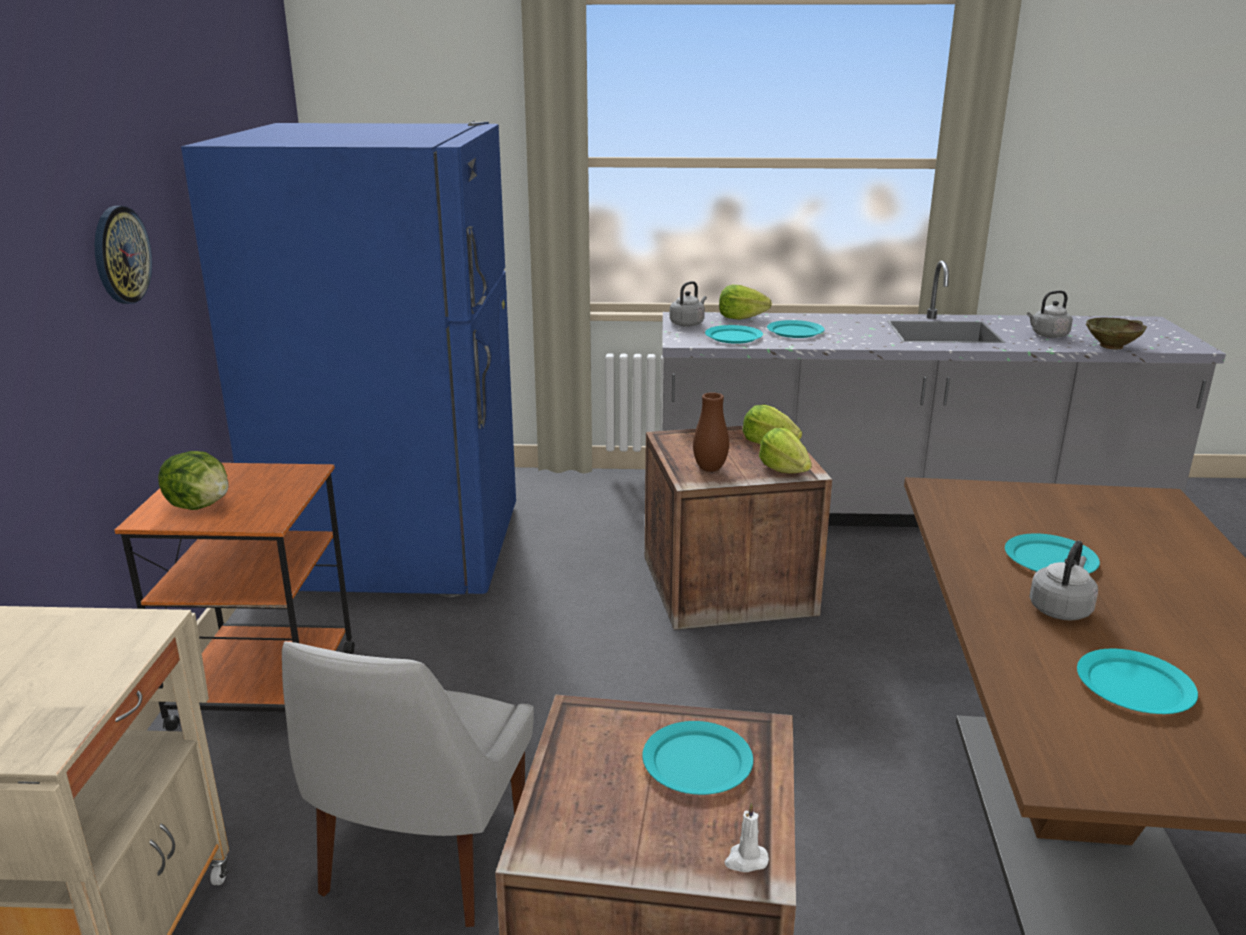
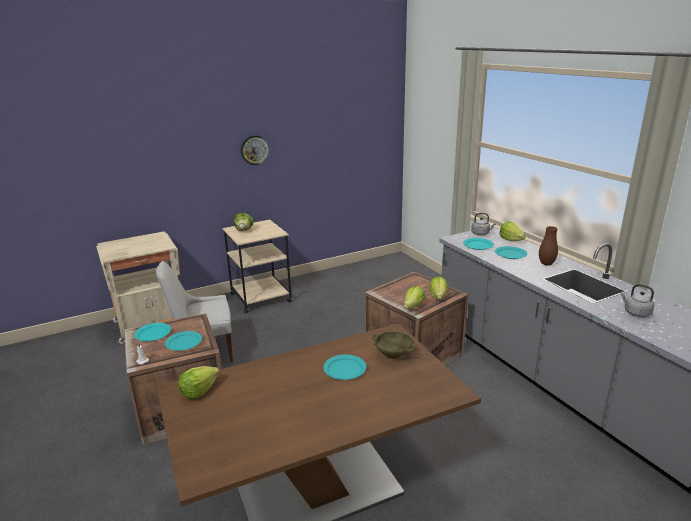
camera: 60 degrees right, 0 degrees up
orange cart [115,463,355,731] -> beige cart [222,220,292,313]
blue fridge [181,121,516,597] -> none
brown vase [693,392,729,472] -> brown vase moved to [539,226,558,266]
grey kettle [1029,541,1098,621] -> none
turquoise plate [1077,649,1198,714] -> turquoise plate moved to [134,323,171,341]
beige bowl [1086,317,1147,349] -> beige bowl moved to [372,332,416,359]
none -> lettuce [178,366,219,400]

